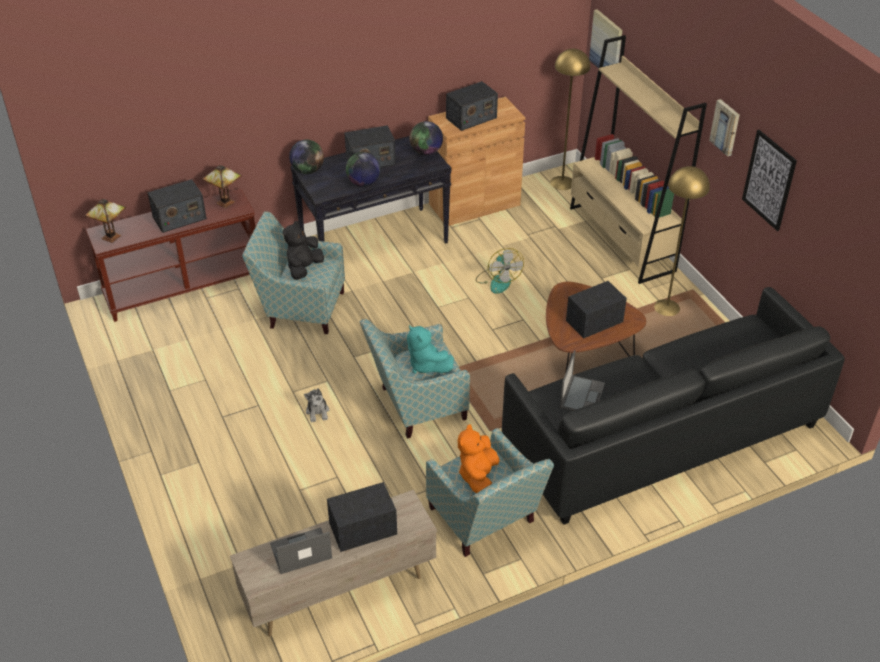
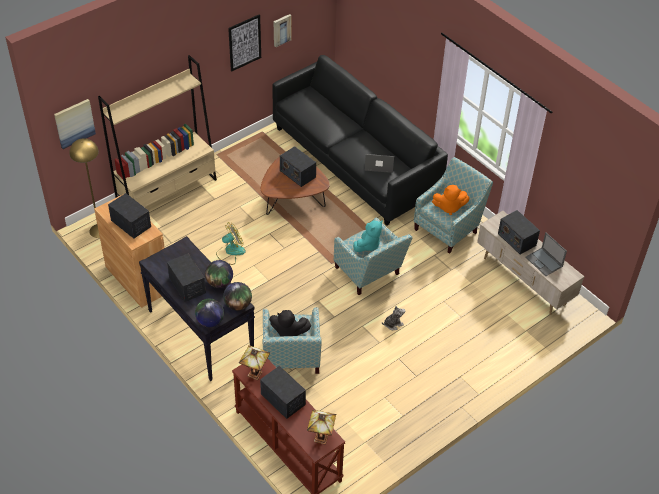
camera: 105 degrees left, 5 degrees up
globe [409,121,443,155] -> globe moved to [223,282,252,311]
yellow floor lamp [654,166,710,316] -> none
picture [709,99,740,157] -> picture moved to [274,14,292,47]

